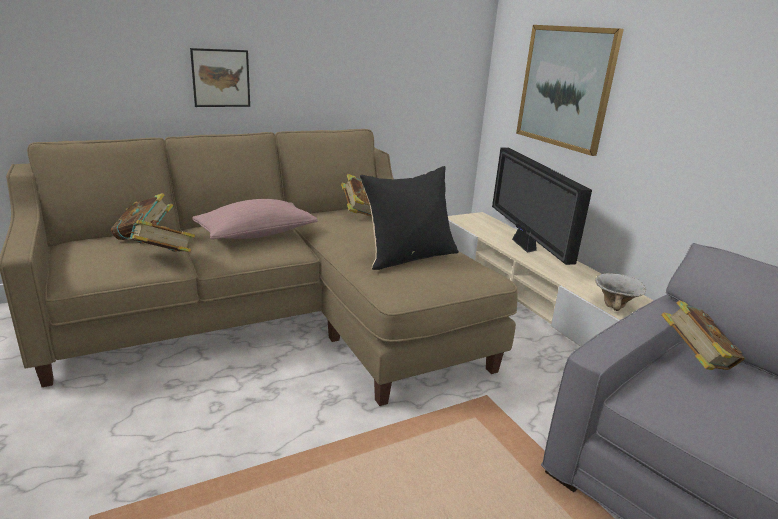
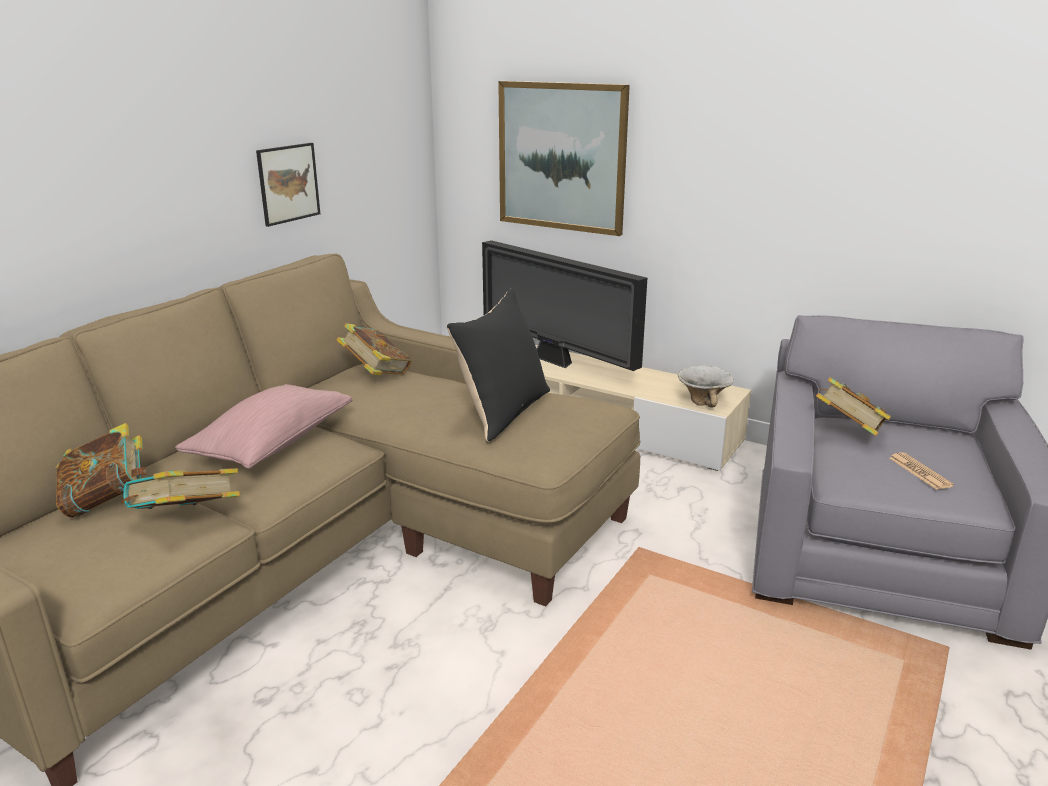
camera: 30 degrees left, 0 degrees up
picture [190,48,250,107] -> picture moved to [256,143,320,227]
none -> newspaper [889,452,954,490]

